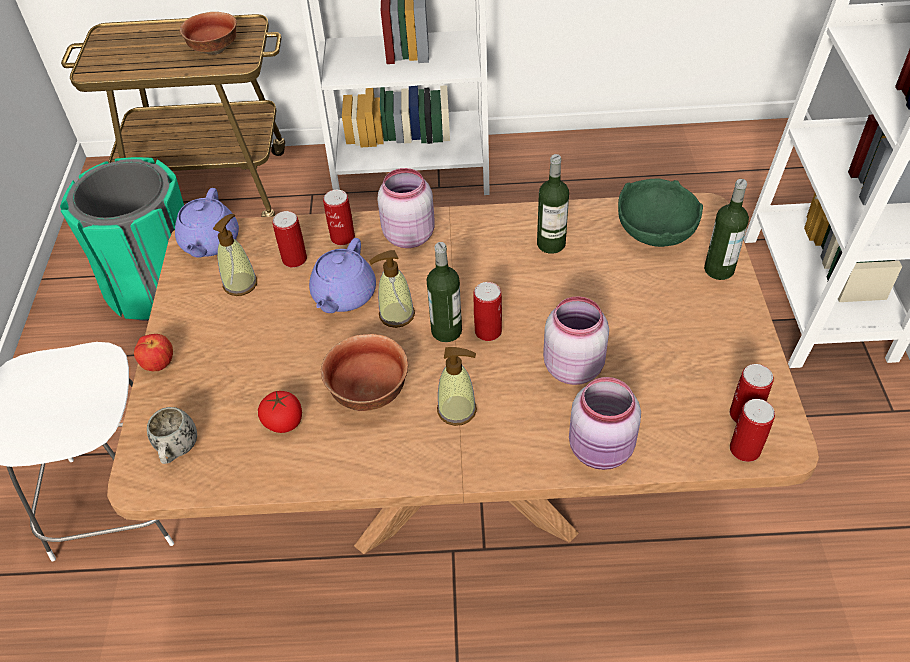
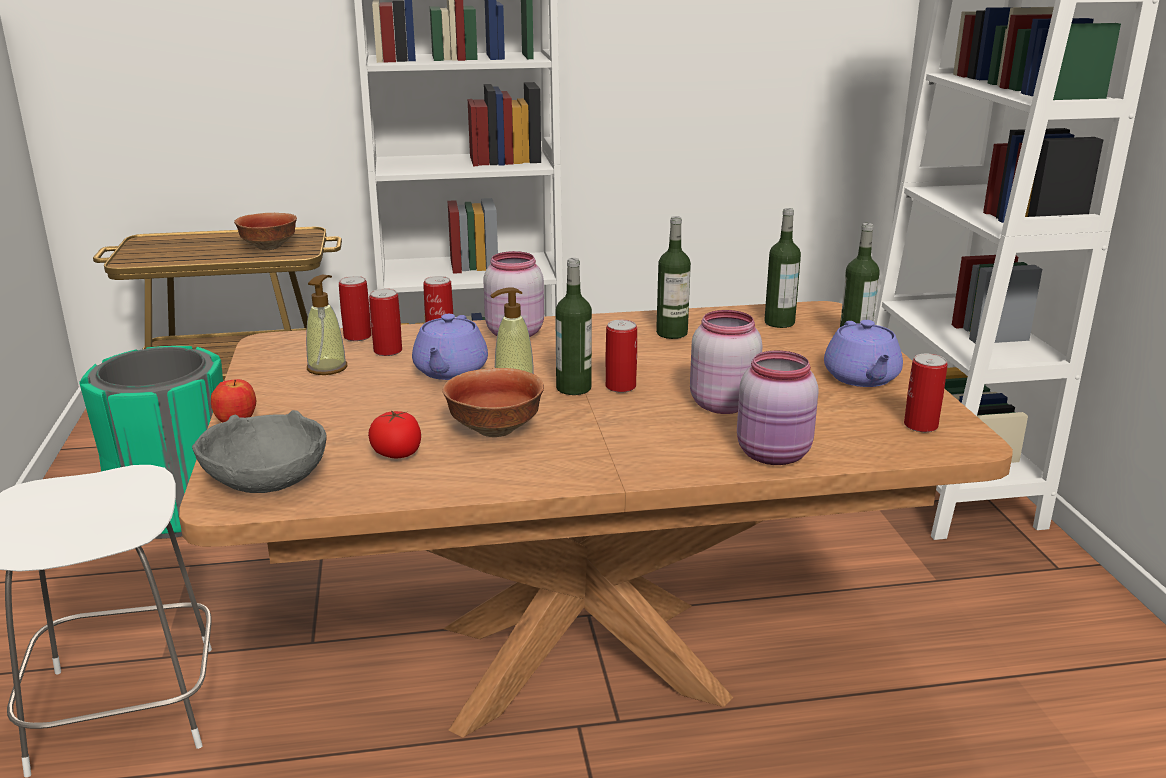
camera: 10 degrees left, 25 degrees down
white mug [147,407,197,464] -> grey bowl [192,410,326,493]
purple teapot [175,188,239,258] -> purple teapot moved to [824,320,903,387]
soap dispenser [437,347,477,426] -> none
green bowl [618,178,703,247] -> bottle [764,208,801,328]
can [730,399,775,462] -> can moved to [339,276,371,341]

